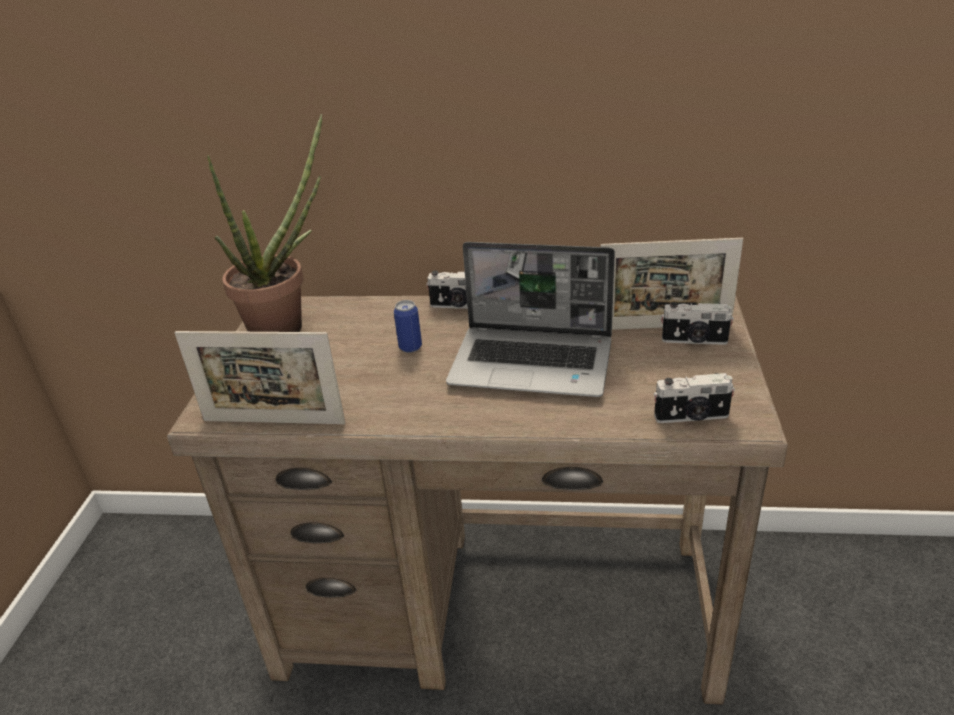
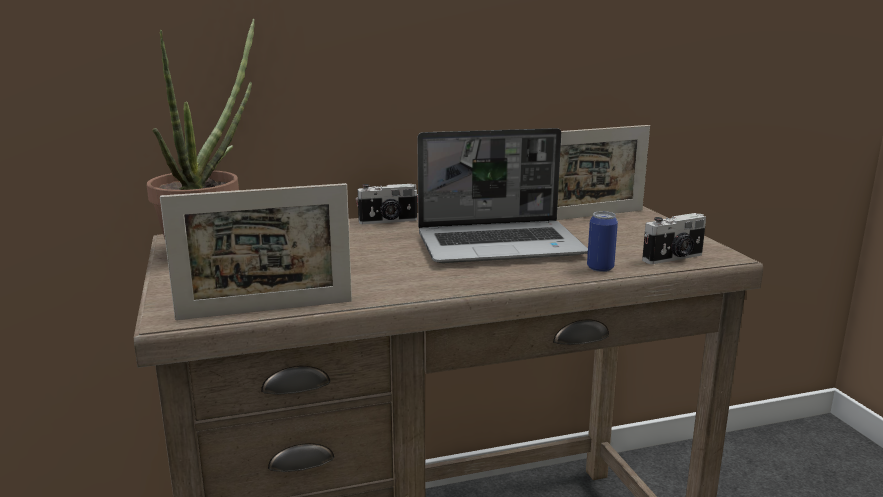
camera: 25 degrees left, 15 degrees down
can [394,300,422,353] -> can moved to [587,211,618,272]
camera [661,302,734,345] -> none

